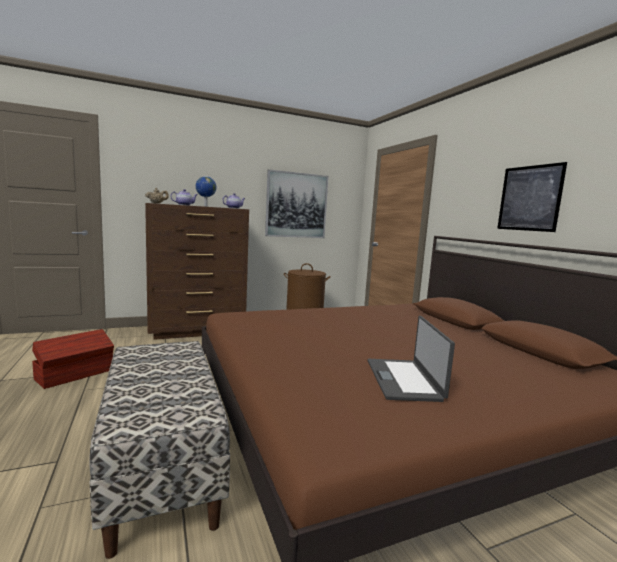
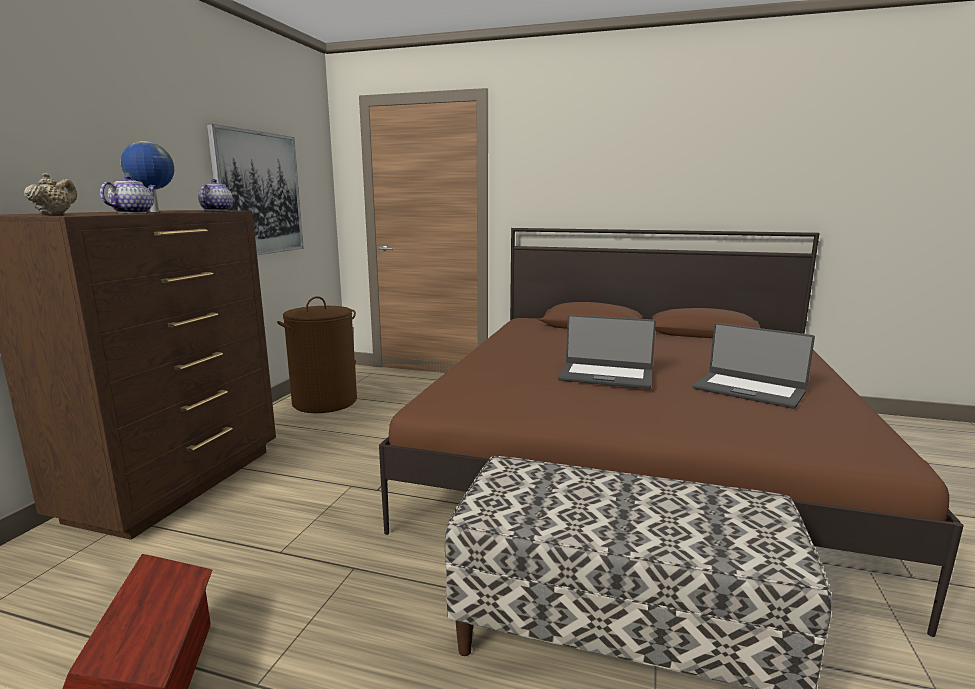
camera: 50 degrees left, 5 degrees up
picture [497,162,567,232] -> none
none -> laptop [558,315,656,389]

